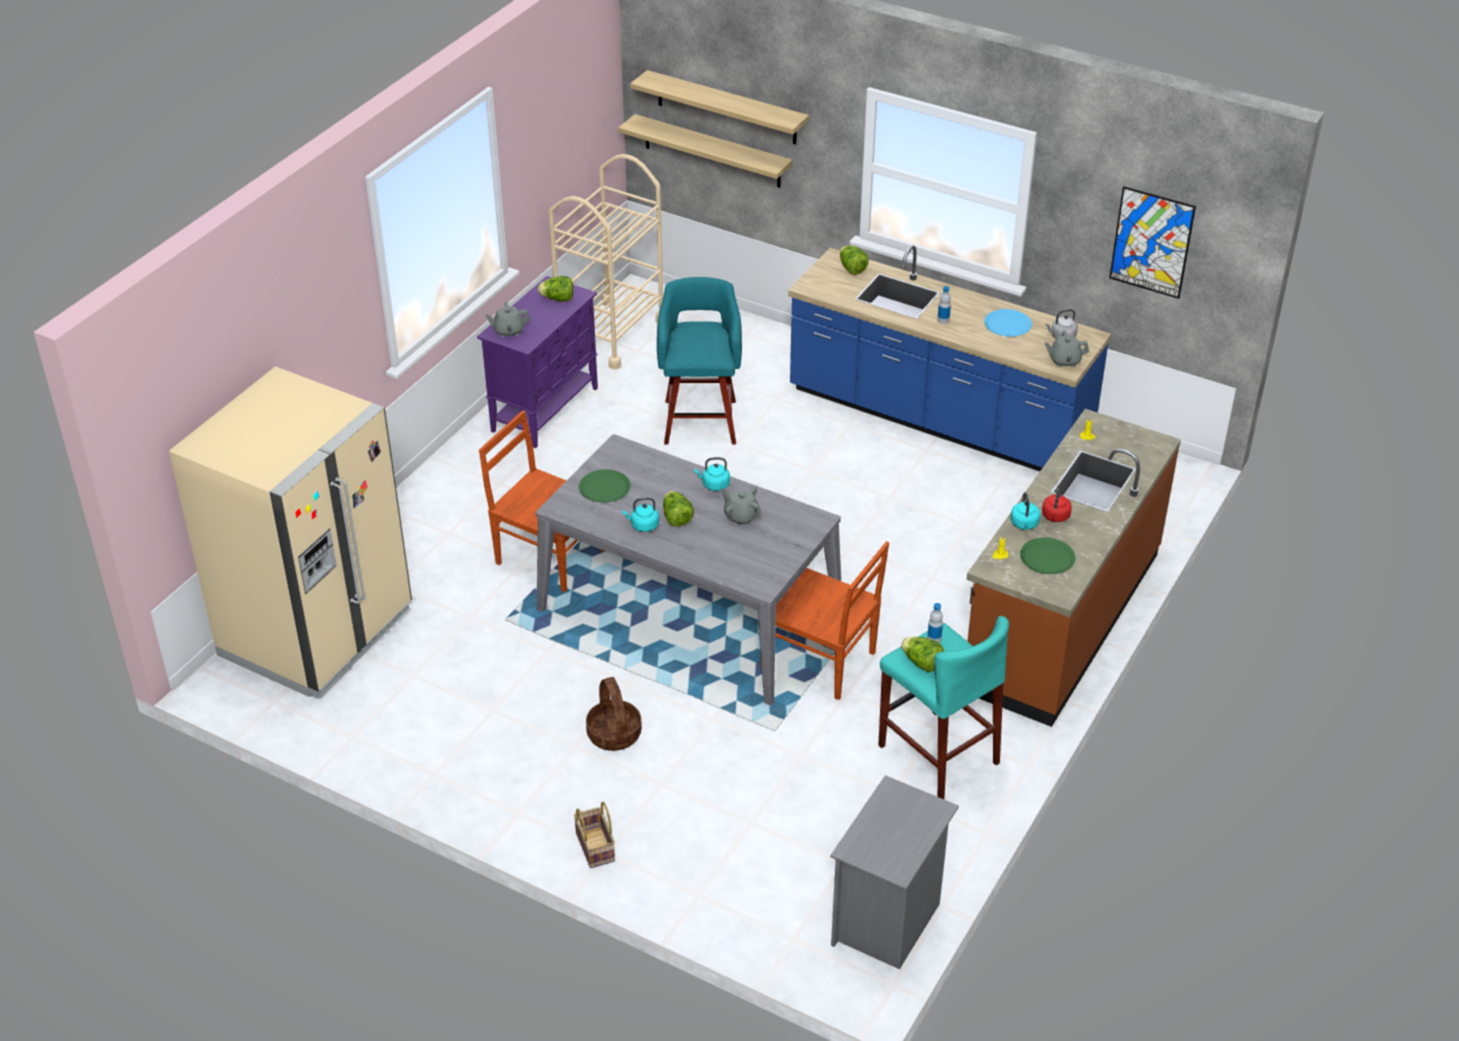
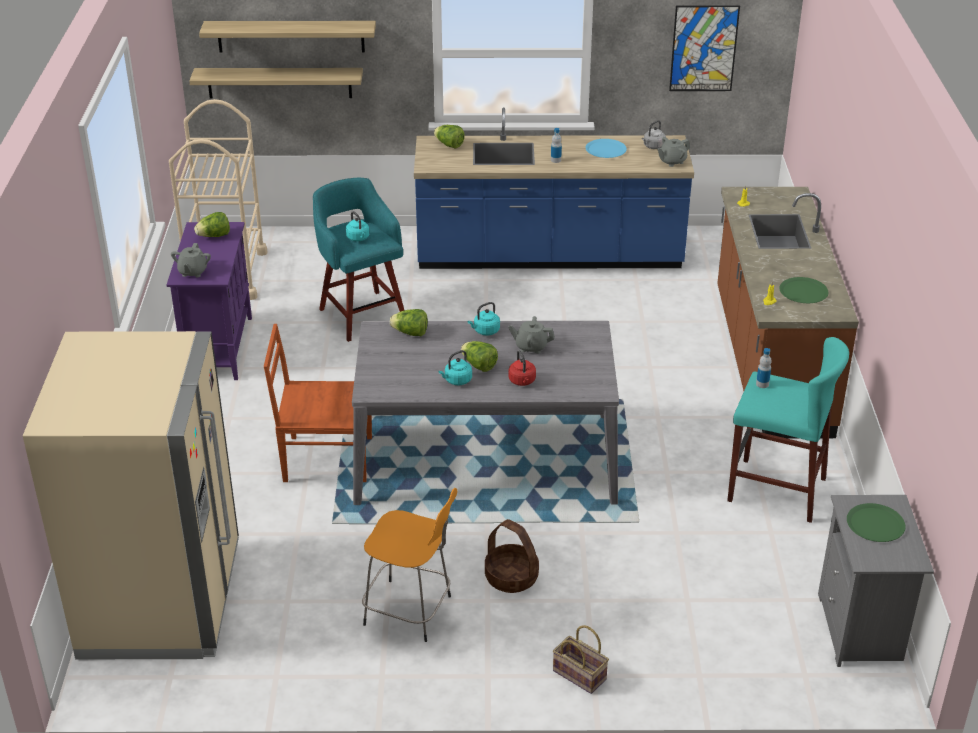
camera: 30 degrees left, 5 degrees down
grey teapot [485,302,530,337] -> grey teapot turned 45 degrees counterclockwise [171,243,211,277]
green plate [579,469,631,503] -> green plate moved to [847,503,906,542]
brown chair [760,541,889,700] -> none
lettuce [901,637,944,672] -> lettuce moved to [390,309,428,336]
turquoise kettle [1011,492,1040,530] -> turquoise kettle moved to [346,211,369,241]
red kettle [1042,485,1072,522] -> red kettle moved to [509,350,536,386]
none -> orange stool [362,488,457,642]

